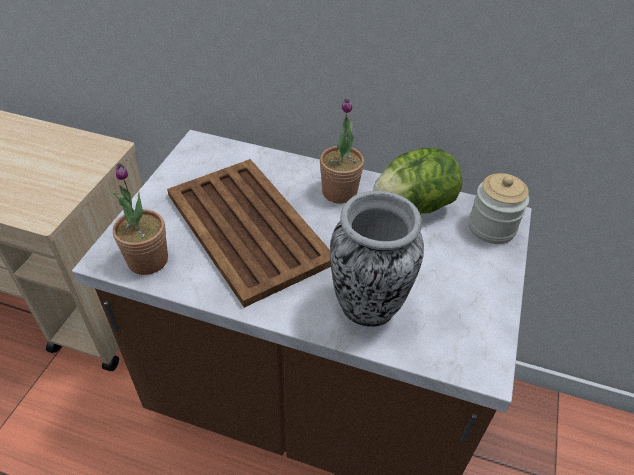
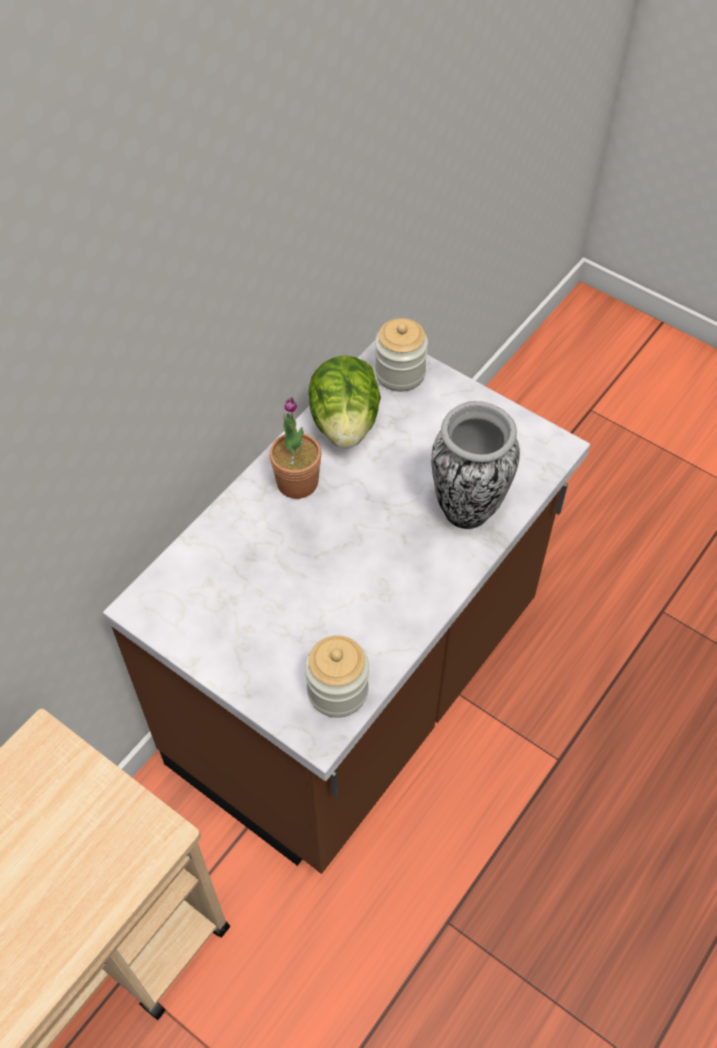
camera: 70 degrees left, 10 degrees up
potted plant [113,163,168,275] -> jar [305,635,369,718]
brown tray [167,159,331,308] -> none

